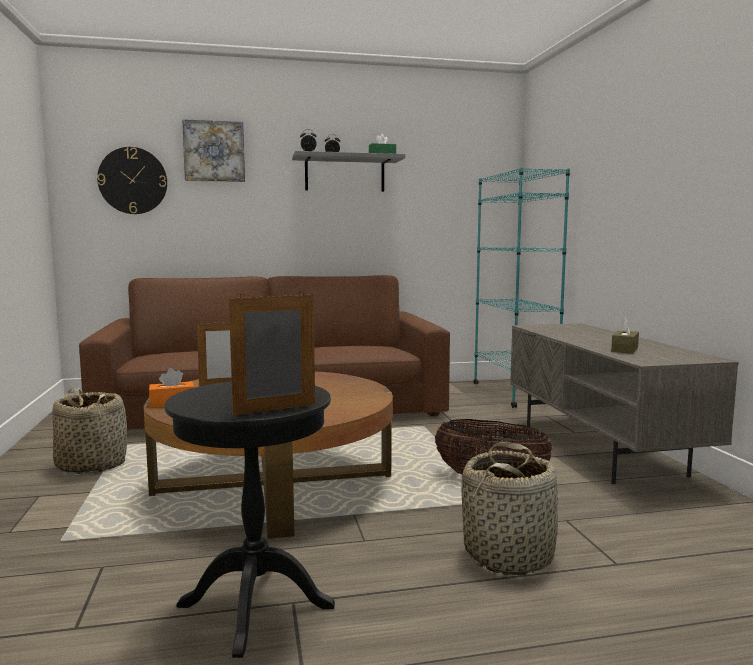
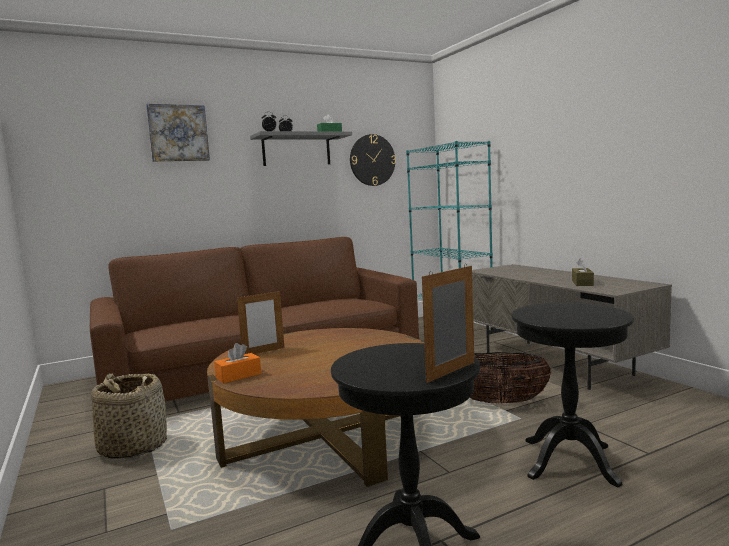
camera: 15 degrees left, 0 degrees up
wall clock [97,147,167,214] -> wall clock moved to [350,134,396,186]
basket [461,442,558,575] -> black side table [511,303,634,487]

